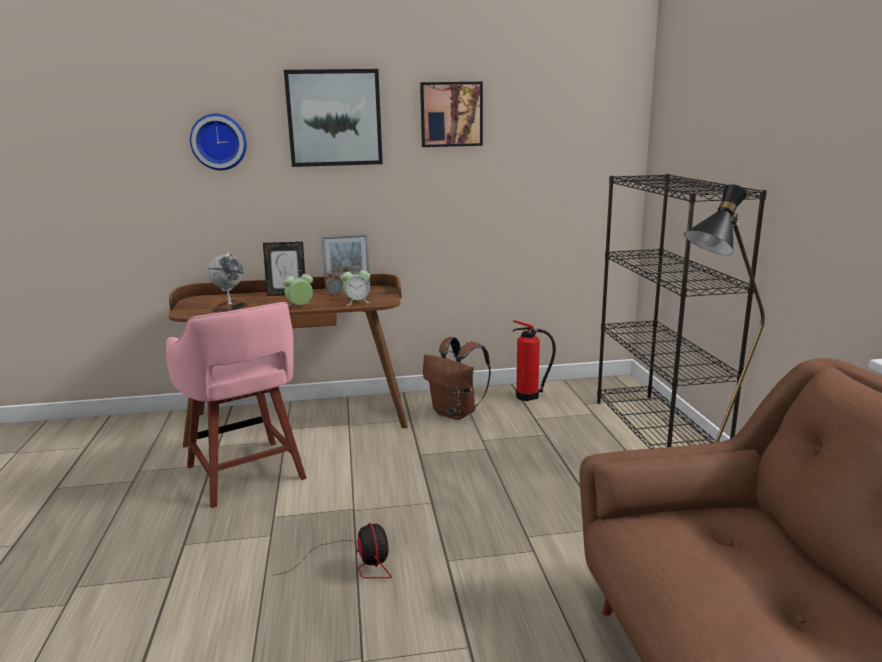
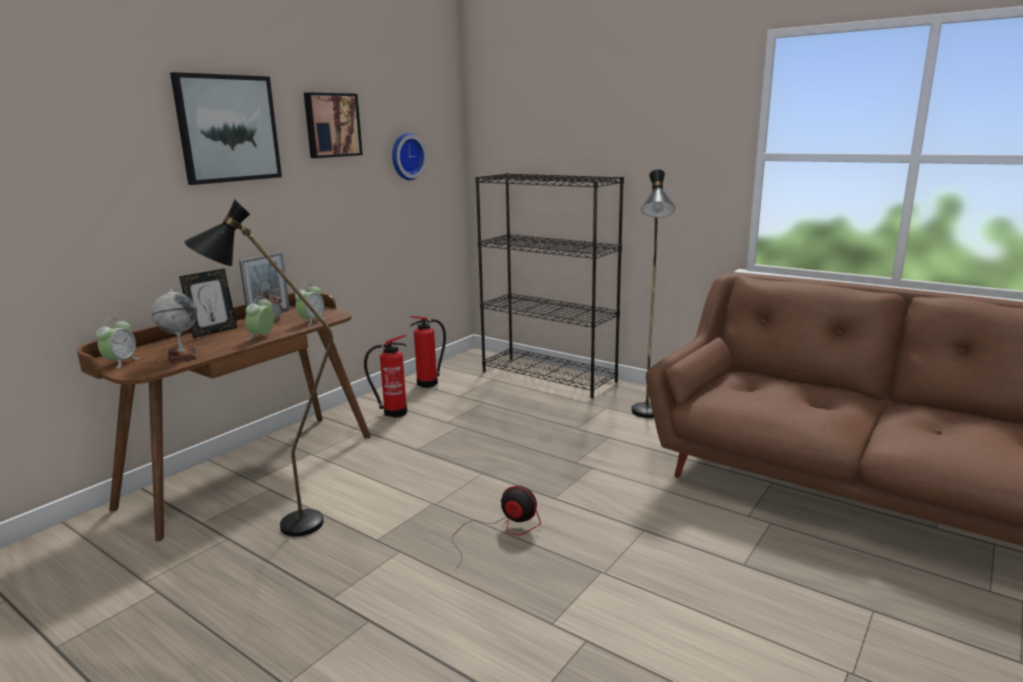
camera: 45 degrees left, 0 degrees up
pink stool [166,302,306,508] -> black floor lamp [184,199,333,537]
wall clock [190,114,247,170] -> wall clock moved to [392,133,427,180]
brown backpack [423,337,491,420] -> fire extinguisher [364,335,407,418]
none -> alarm clock [96,318,139,368]

